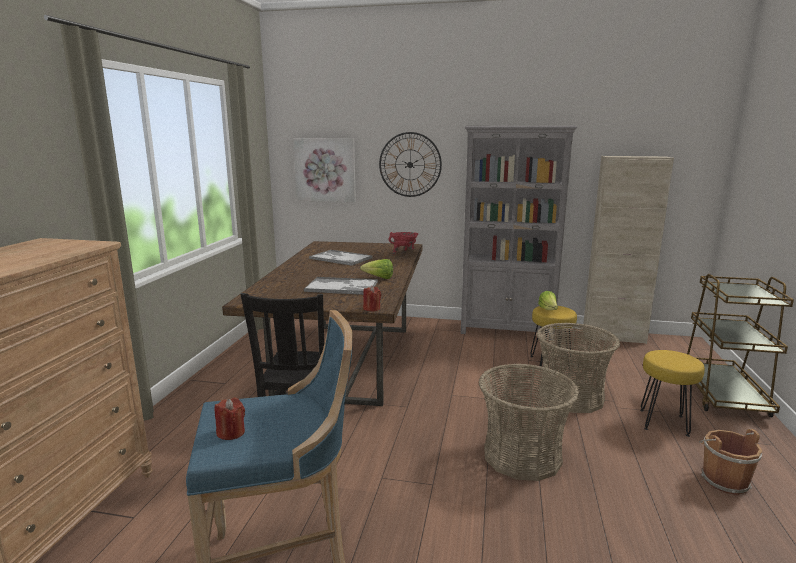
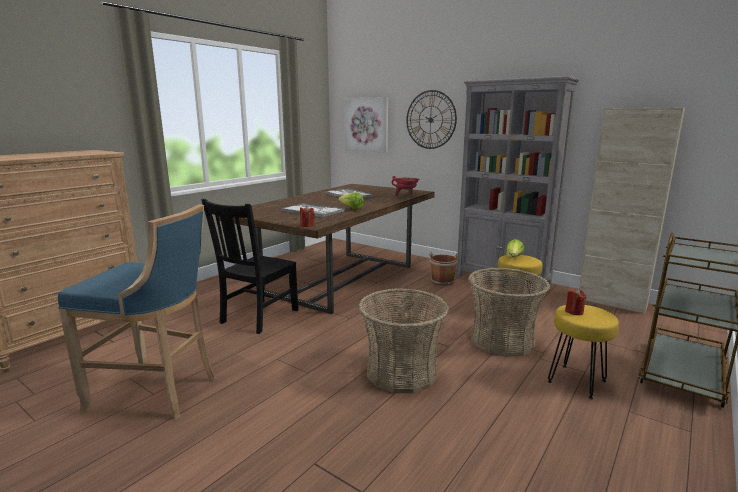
camera: 25 degrees right, 0 degrees up
red candle [215,397,245,440] -> red candle moved to [565,289,587,315]
brown bucket [699,429,762,495] -> brown bucket moved to [429,252,459,286]

